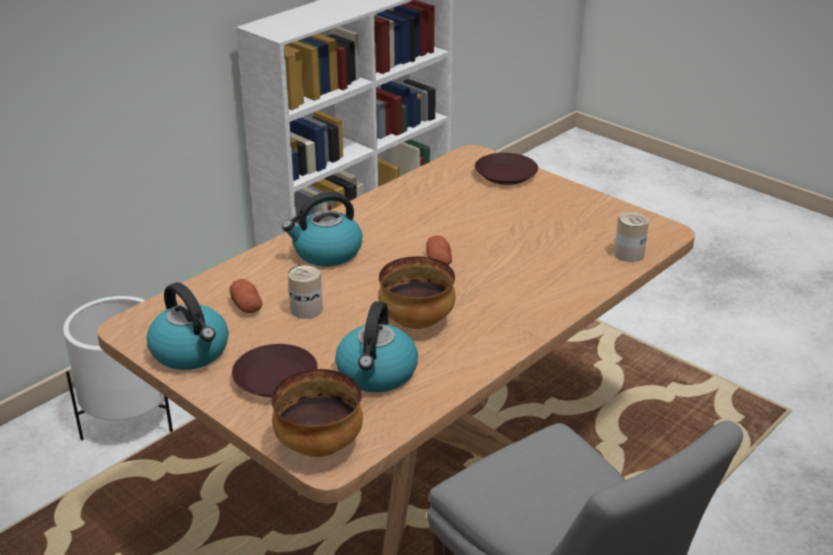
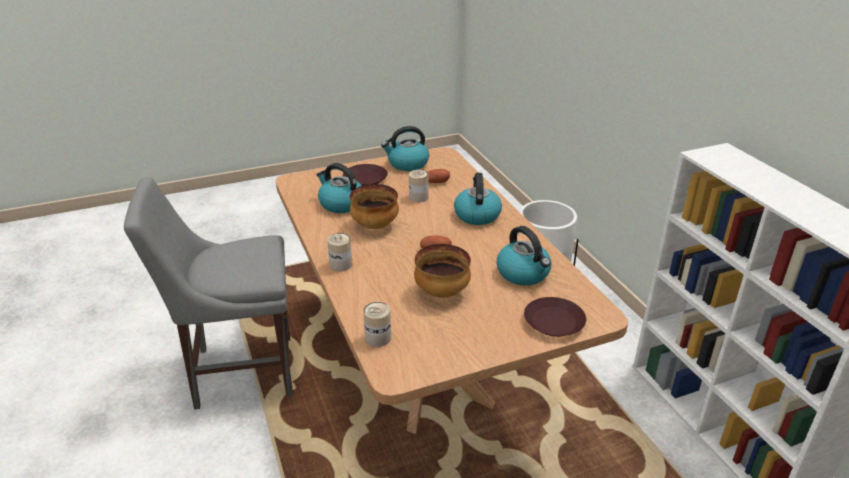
camera: 115 degrees right, 0 degrees up
bowl [271,369,363,457] -> bowl moved to [414,244,471,298]
none -> can [327,233,352,271]
none -> kettle [497,226,552,286]

